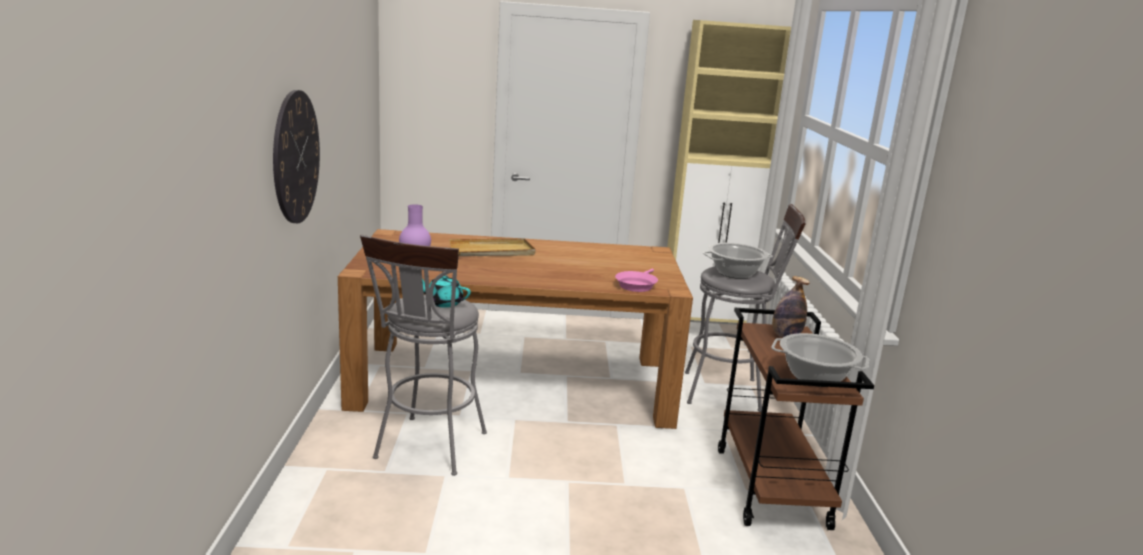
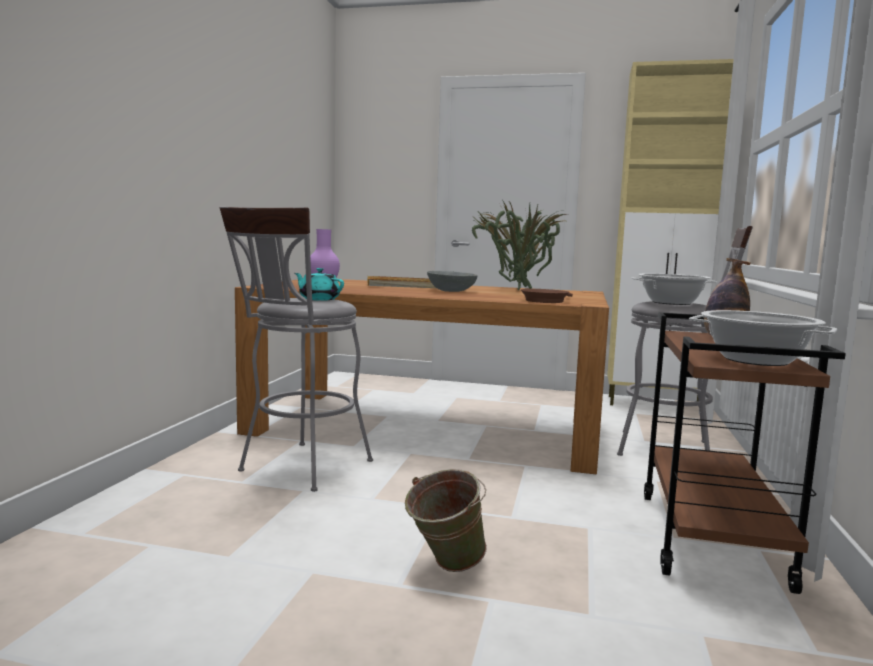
camera: 15 degrees right, 10 degrees down
wall clock [273,90,320,223] -> none
pink frying pan [615,269,658,292] -> brown frying pan [521,289,573,303]
none -> green bucket [405,469,487,572]
none -> grey bowl [427,271,478,292]
none -> potted plant [472,201,568,290]

